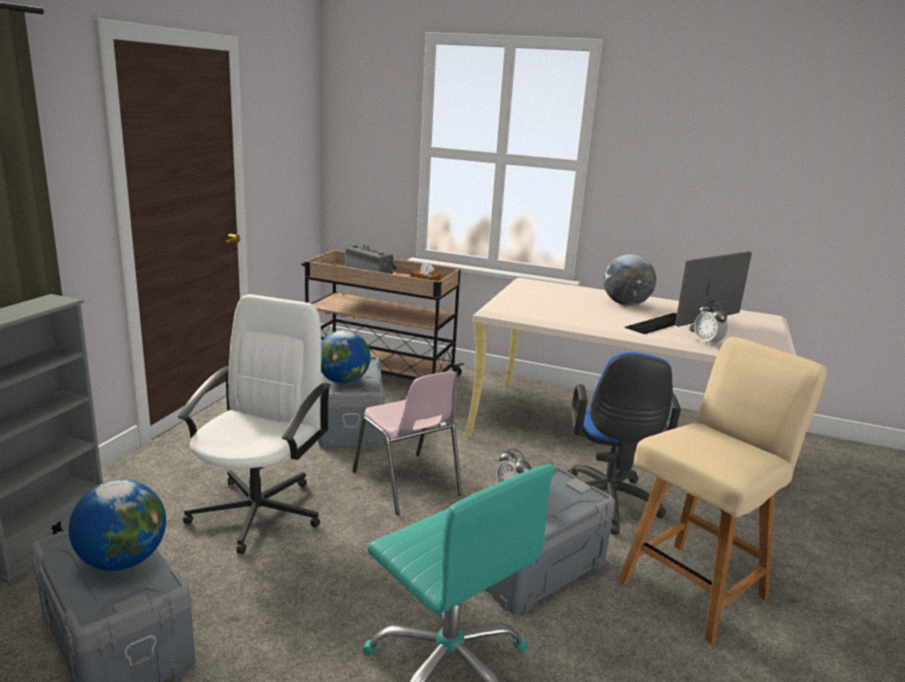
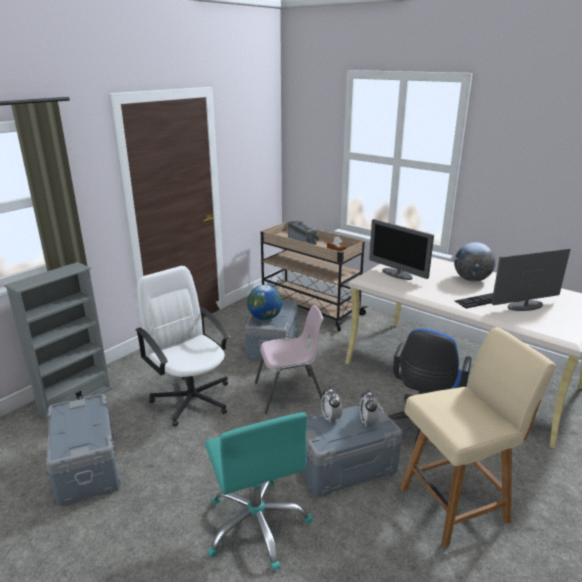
camera: 20 degrees right, 5 degrees up
globe [69,480,166,571] -> none
white office chair [178,294,331,554] -> white office chair turned 75 degrees counterclockwise [135,266,230,427]
pink chair [352,371,462,515] -> pink chair turned 90 degrees counterclockwise [255,305,323,414]
alarm clock [694,301,728,346] -> alarm clock moved to [360,390,379,427]
none -> monitor [369,219,434,280]

